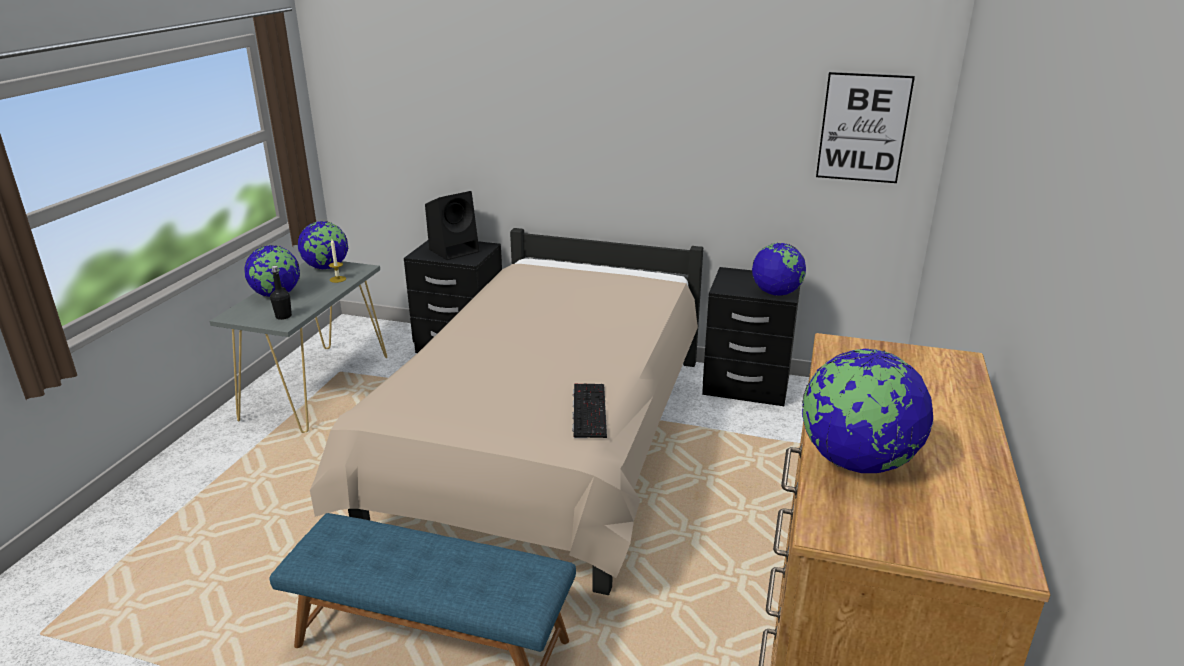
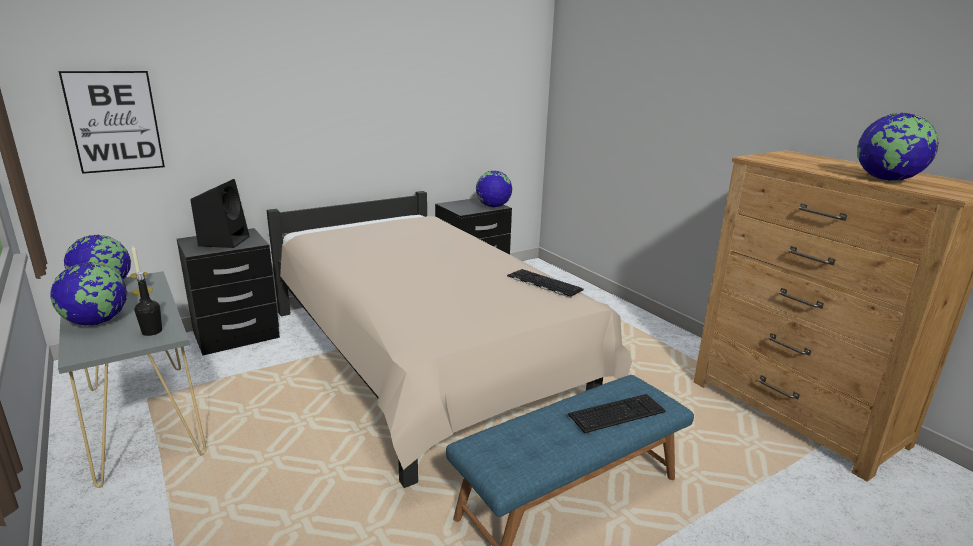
camera: 50 degrees left, 5 degrees down
picture [816,72,915,183] -> picture moved to [58,71,165,174]
none -> keyboard [568,394,666,433]

